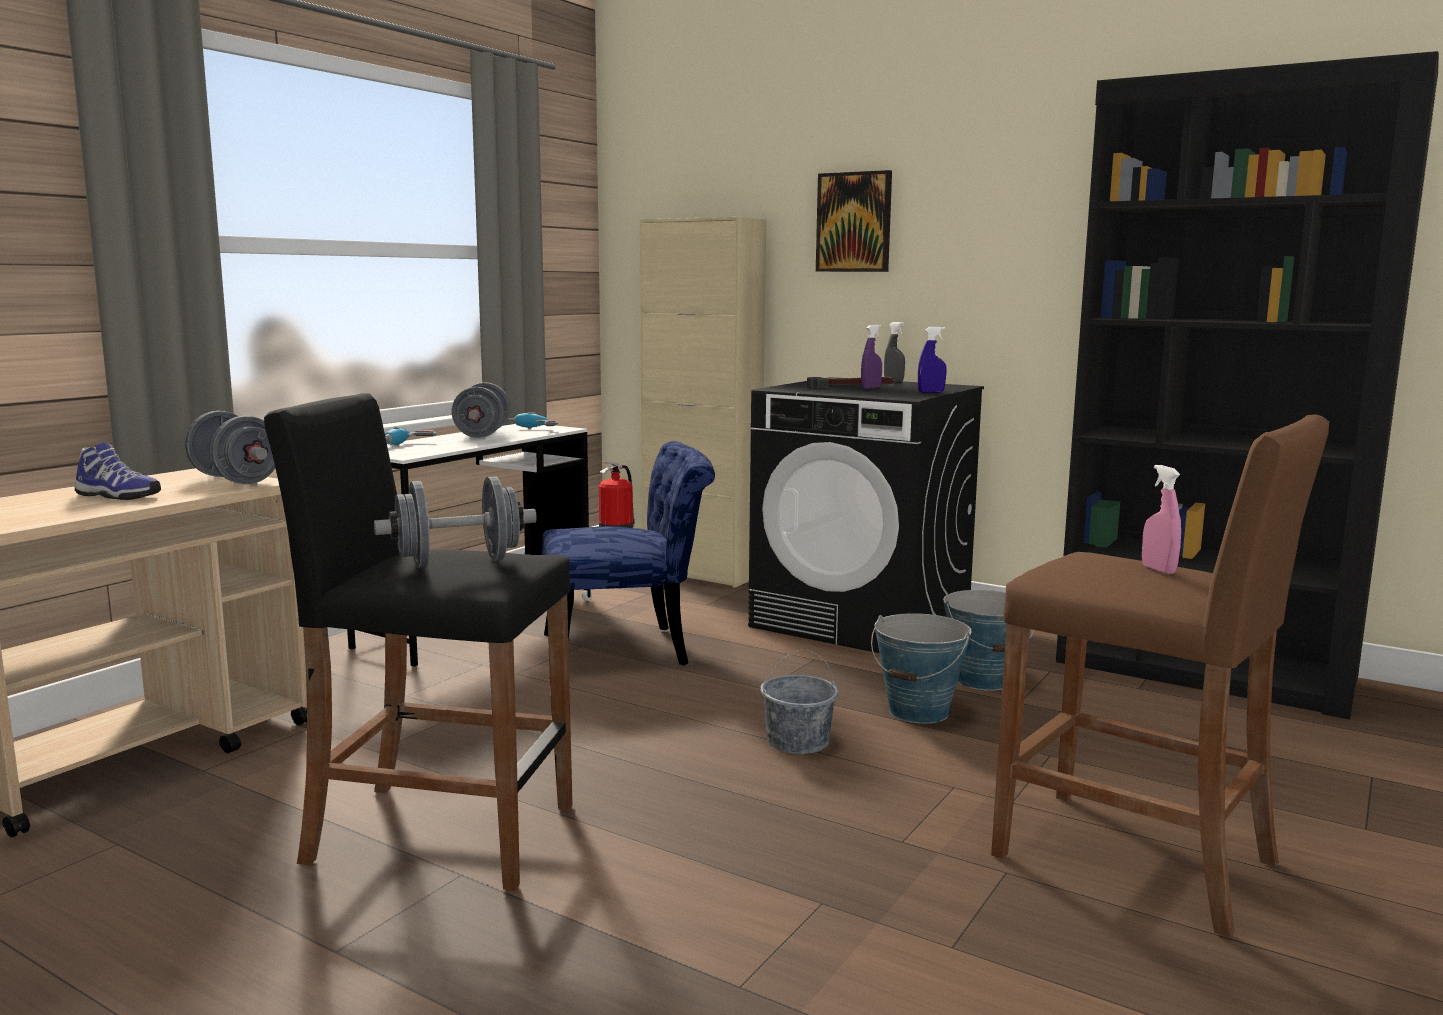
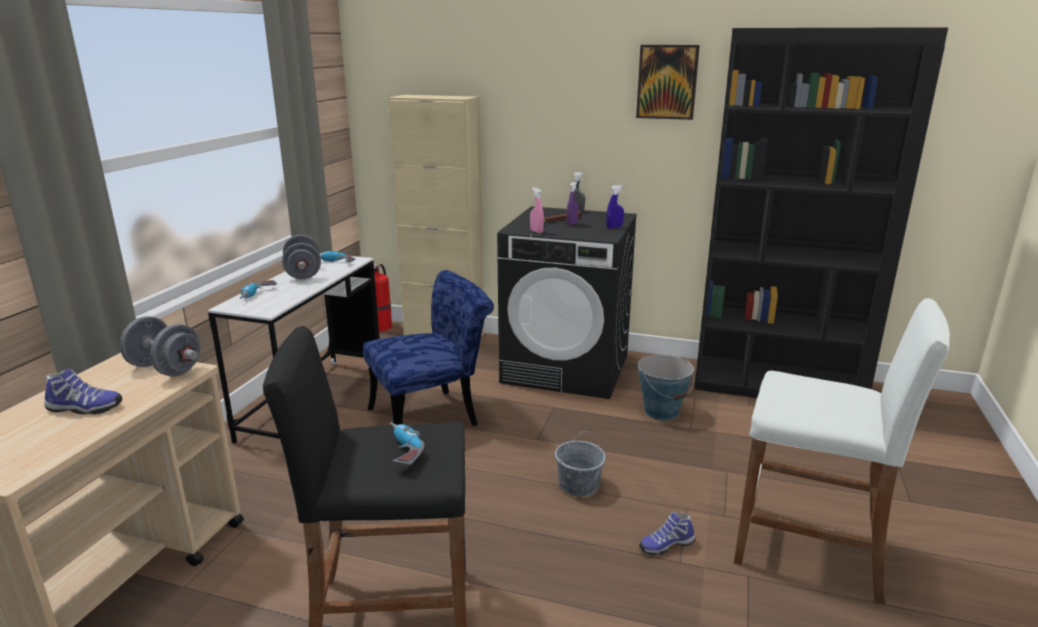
camera: 15 degrees left, 10 degrees up
grey dumbbell [374,476,537,568] -> power drill [390,422,425,466]
picture [816,170,892,272] -> picture moved to [636,45,700,120]
bucket [871,613,971,724] -> none
brown stool [991,414,1329,938] -> white stool [734,298,950,605]
pink spray bottle [1142,465,1181,574] -> pink spray bottle moved to [530,188,544,233]
none -> shoe [639,512,696,556]

